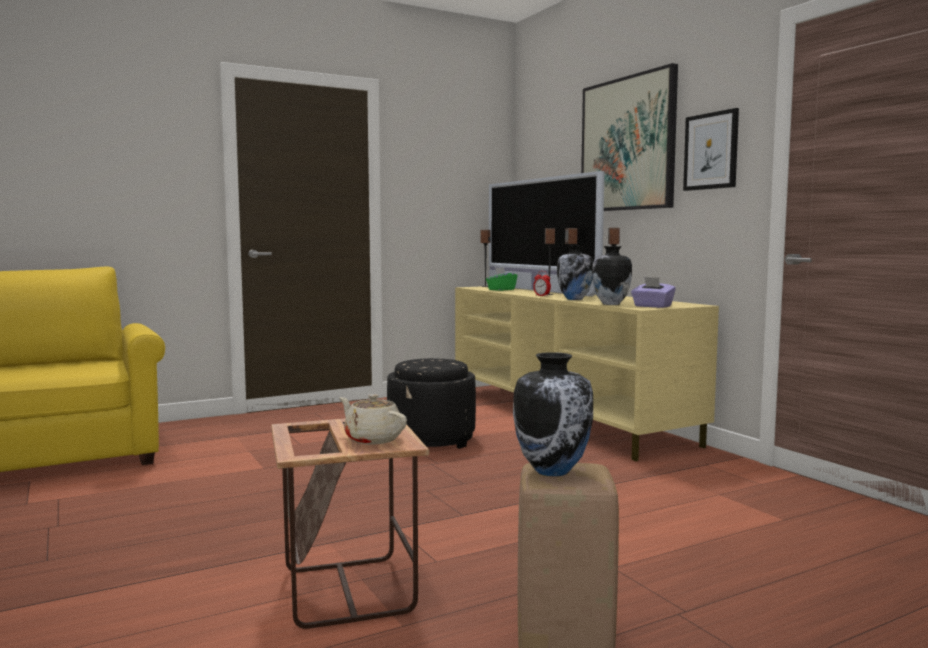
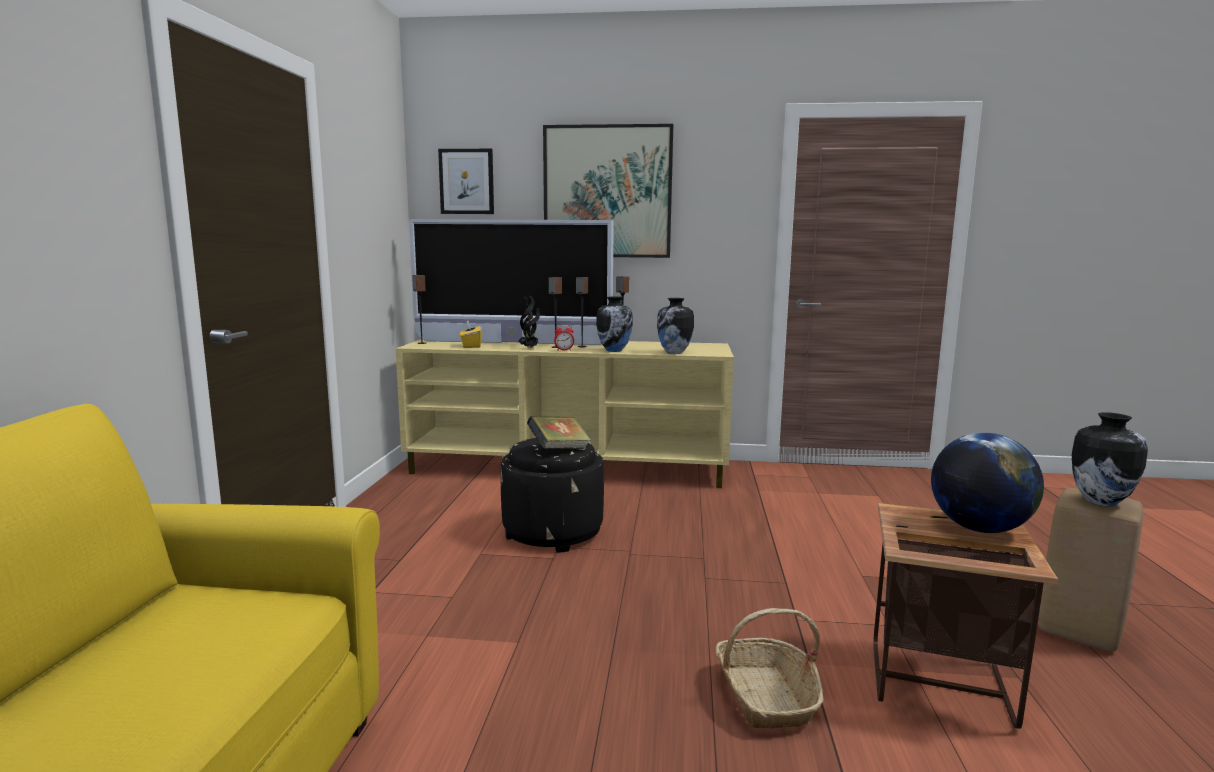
camera: 55 degrees left, 5 degrees up
beige teapot [339,394,407,445] -> globe [931,433,1044,533]
green tissue box [486,267,517,291] -> yellow tissue box [460,321,482,348]
purple tissue box [631,277,676,308] -> none
picture [683,108,739,191] -> picture moved to [438,149,494,214]
none -> potted plant [518,296,540,348]
none -> book [527,416,591,449]
none -> basket [715,608,824,729]

